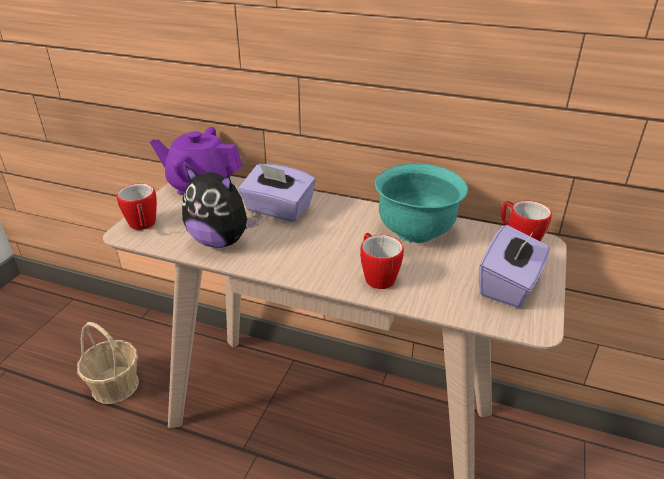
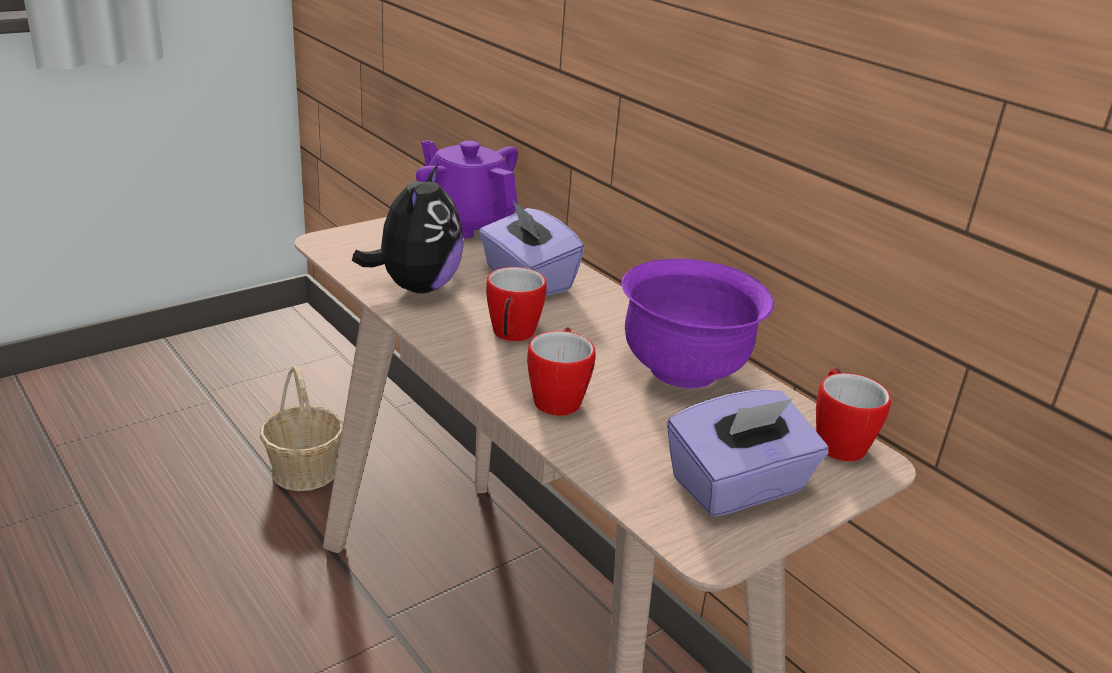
camera: 30 degrees right, 5 degrees down
mug [117,183,157,230] -> mug moved to [486,267,547,341]
plush toy [182,165,259,248] -> plush toy turned 135 degrees counterclockwise [352,164,464,293]
turquoise bowl [375,164,468,243] -> purple bowl [621,259,774,388]

